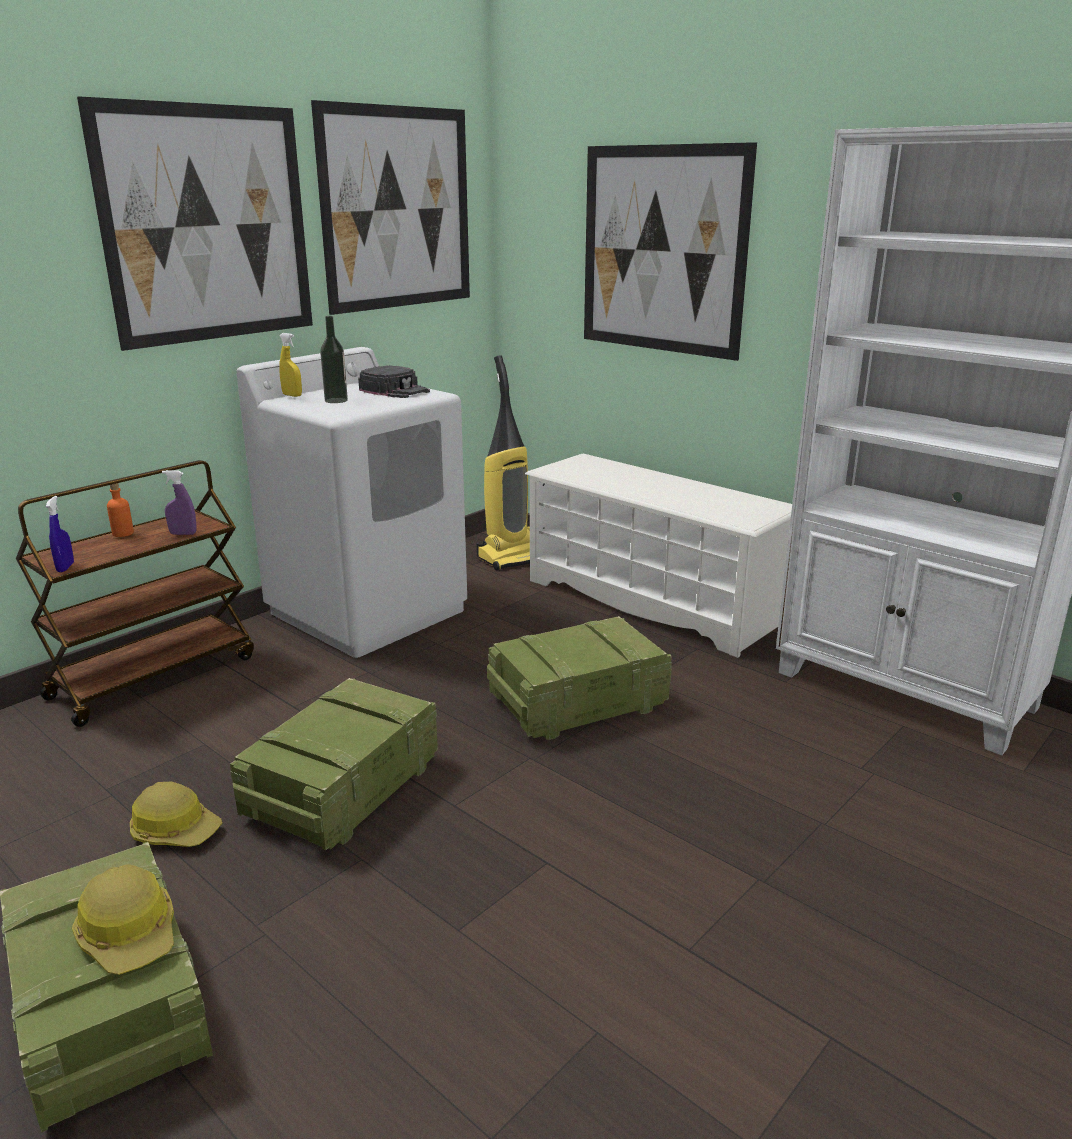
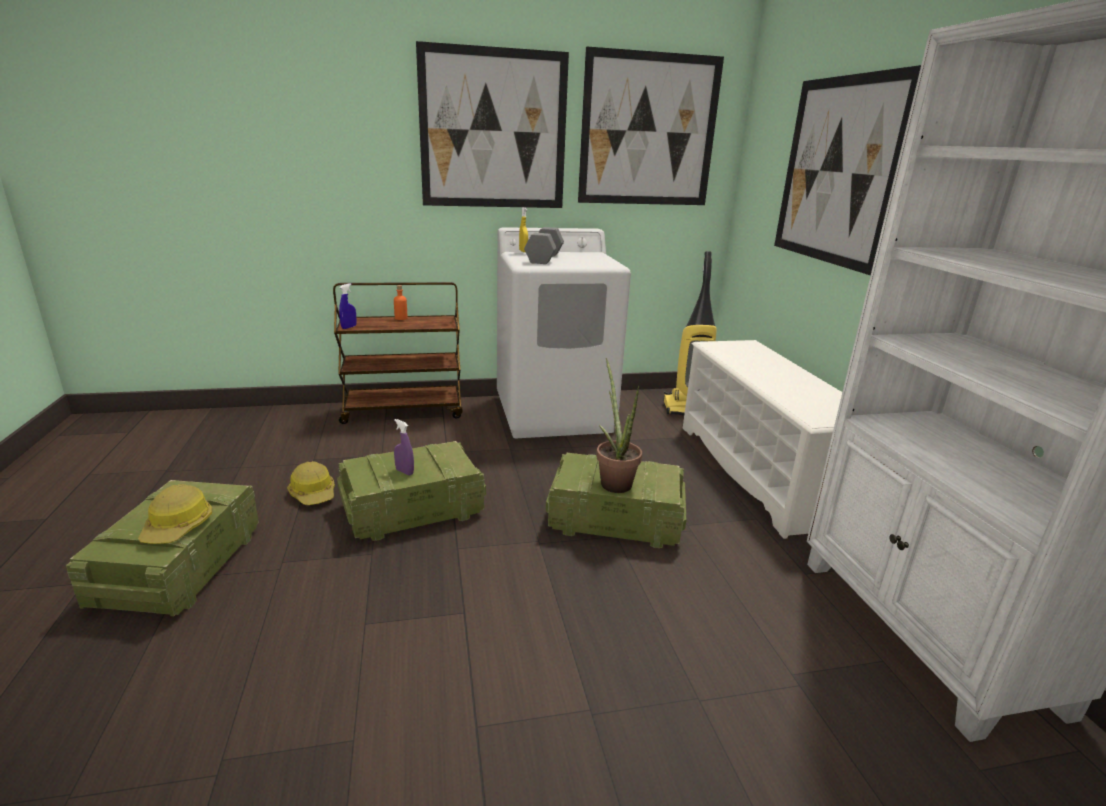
camera: 35 degrees right, 0 degrees up
purple spray bottle [162,470,196,535] -> purple spray bottle moved to [394,419,414,475]
bottle [320,316,348,403] -> grey dumbbell [524,227,564,264]
black cap [358,365,430,398] -> none
none -> potted plant [596,358,642,493]

